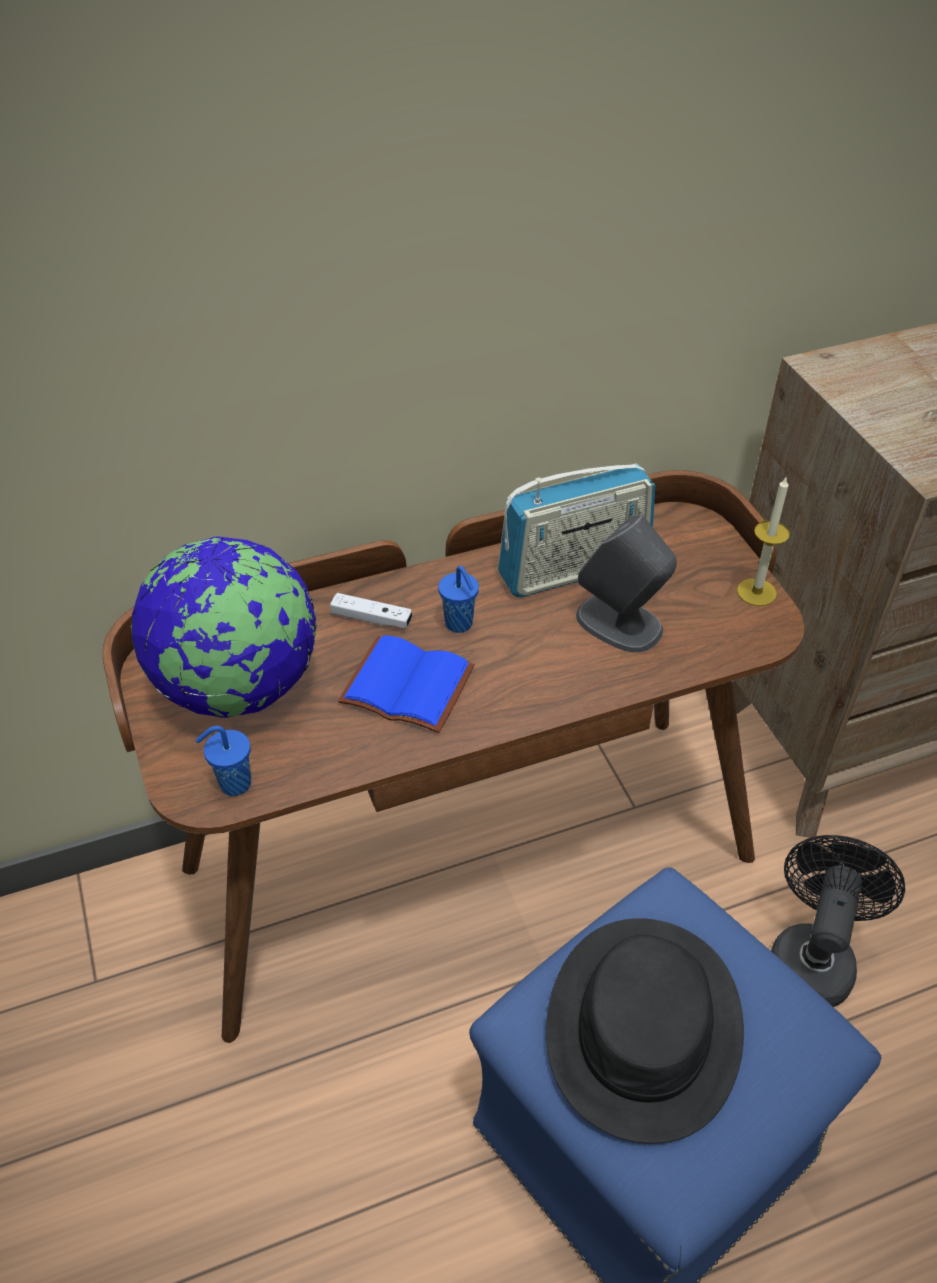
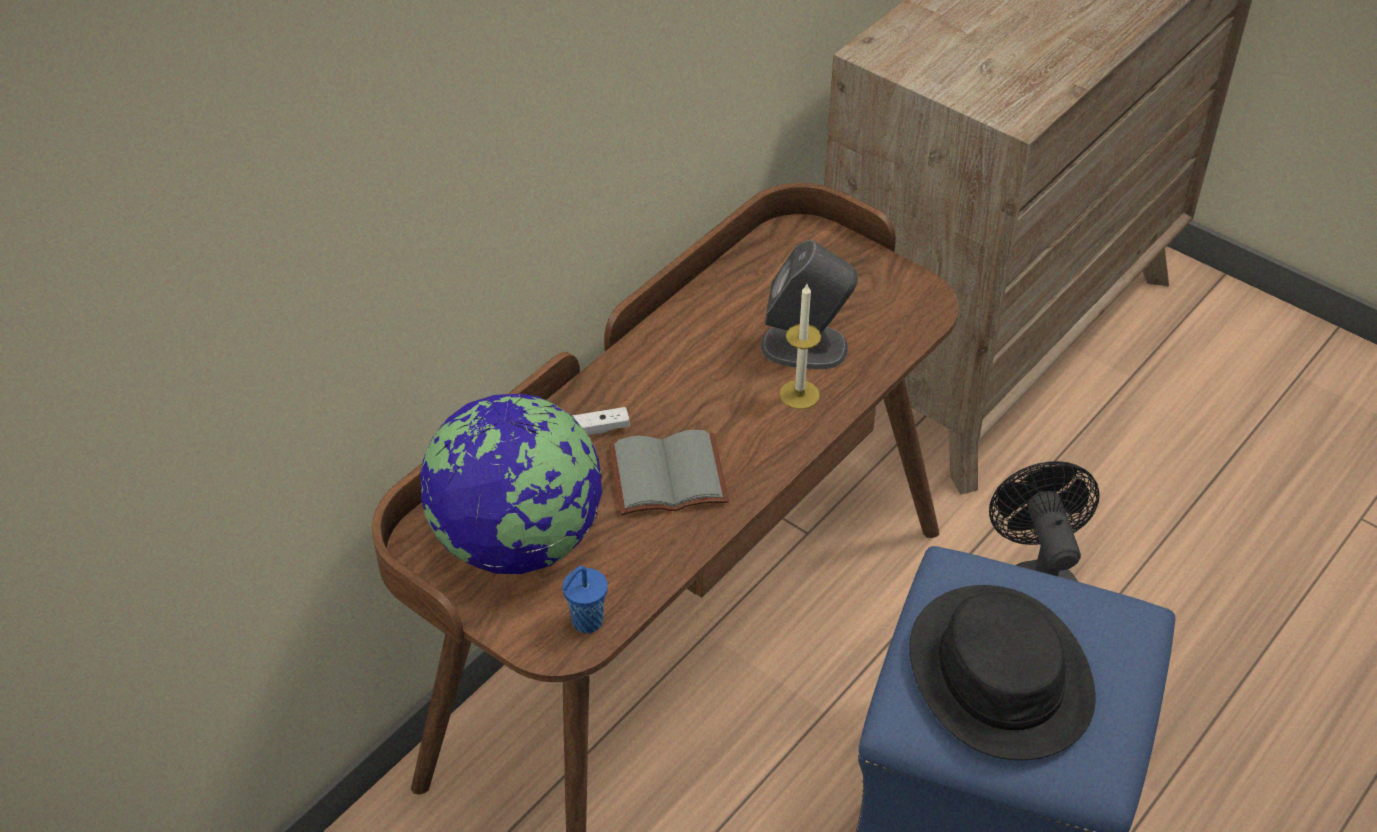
camera: 30 degrees left, 0 degrees up
blue book [338,635,475,733] -> grey book [609,430,729,515]
blue cup [438,566,479,633] -> none
radio [498,463,655,597] -> none
candle [737,477,790,606] -> candle moved to [780,284,821,409]

